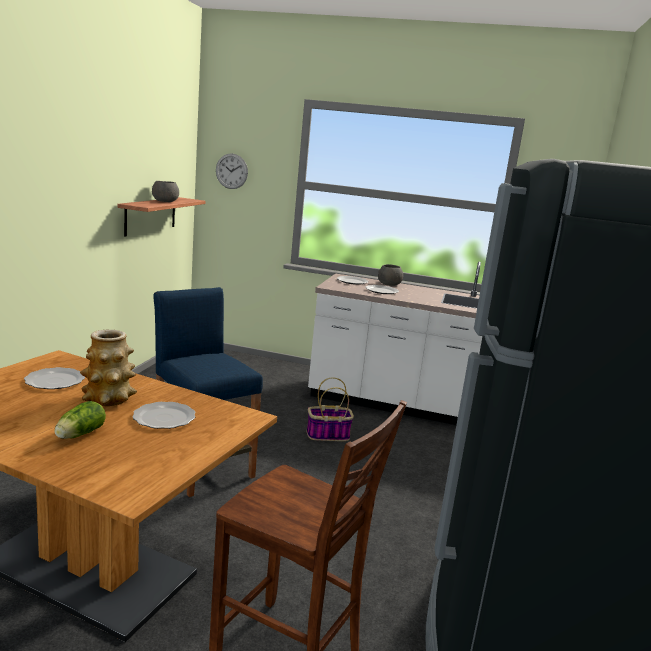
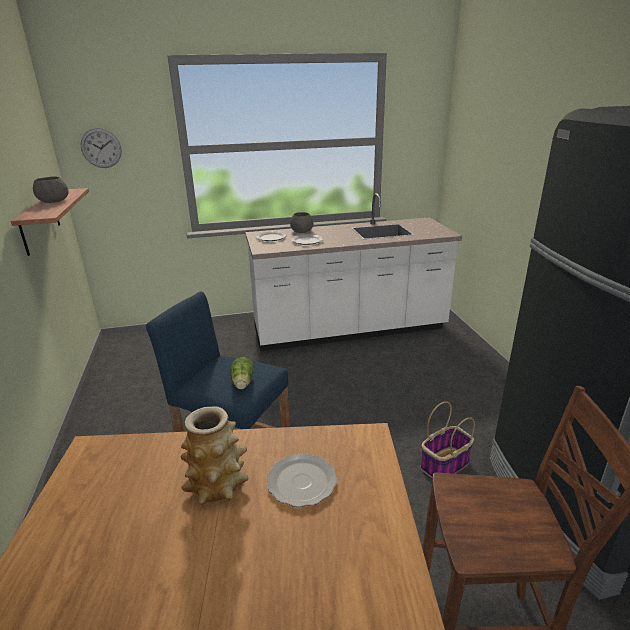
camera: 25 degrees left, 10 degrees up
plate [24,367,85,389] -> none
lettuce [55,401,106,439] -> lettuce moved to [231,357,253,389]
basket [307,377,354,441] -> basket moved to [420,401,475,478]

